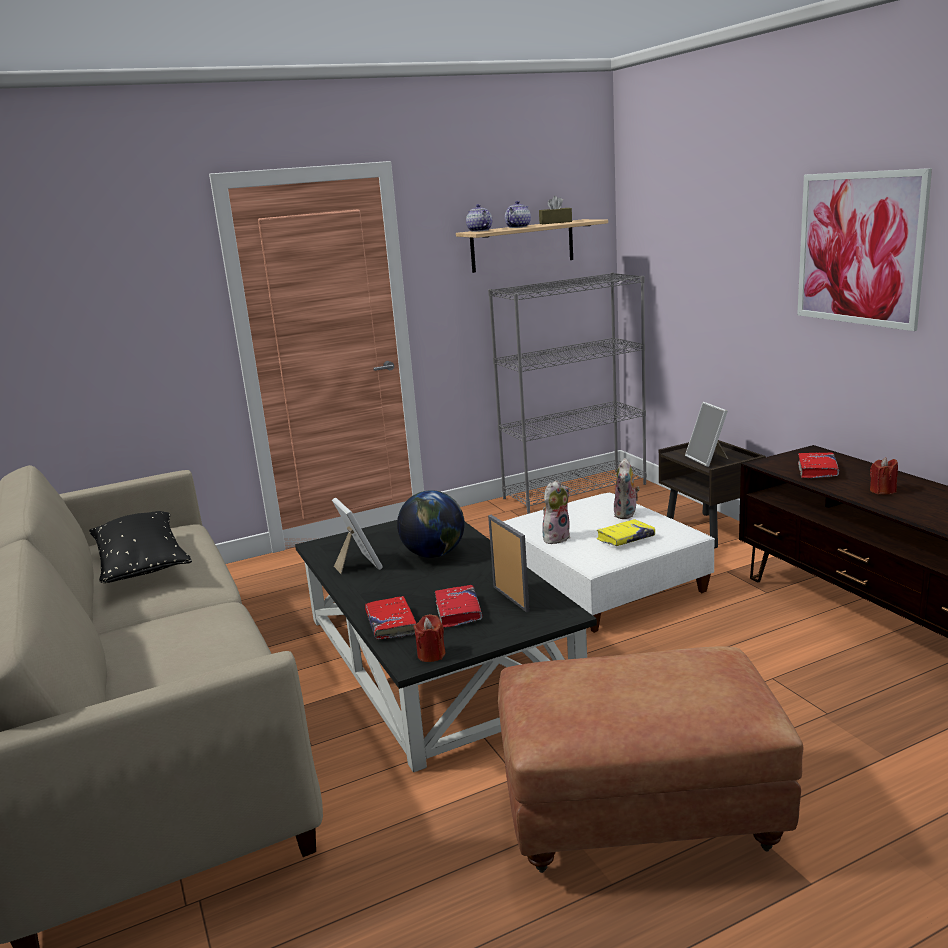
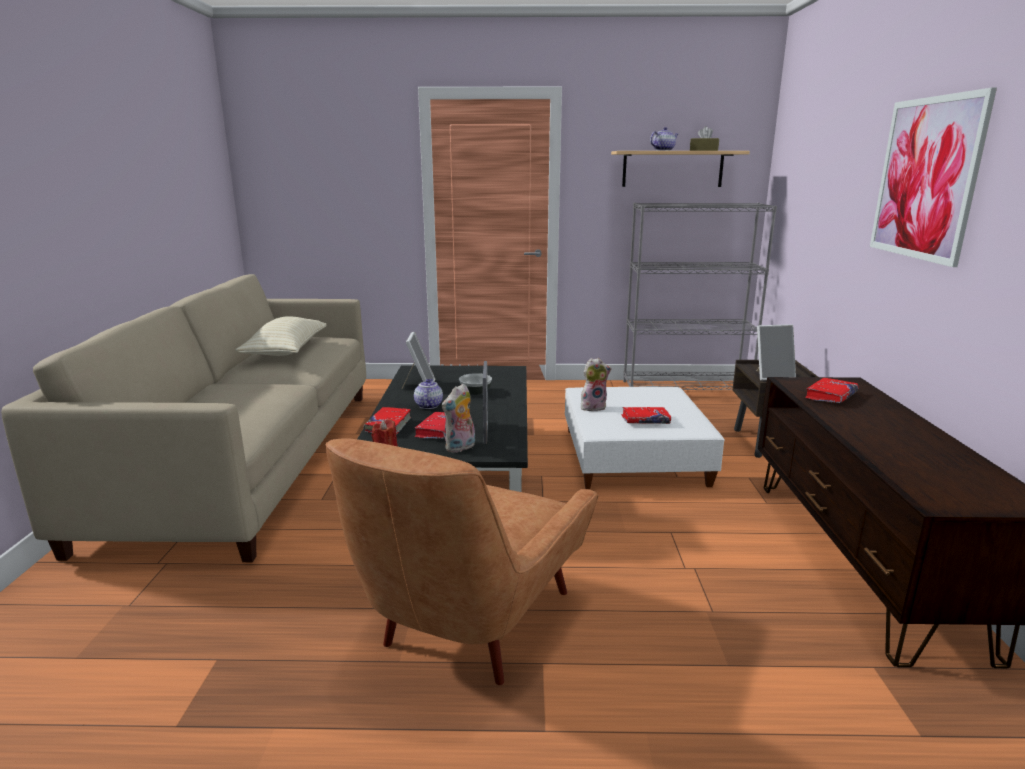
camera: 25 degrees right, 0 degrees up
black pillow [89,511,192,583] -> beige pillow [236,317,326,356]
globe [397,490,465,558] -> bowl [459,373,492,395]
teapot [466,204,492,232] -> teapot moved to [414,379,443,409]
brown ottoman [498,646,804,873] -> brown armchair [325,438,599,685]
yellow book [597,519,655,546] -> red book [622,407,671,424]
plush toy [614,458,640,519] -> plush toy moved to [442,384,475,453]
picture frame [685,402,728,467] -> picture frame turned 105 degrees counterclockwise [757,324,796,380]
red candle [870,457,898,494] -> none

